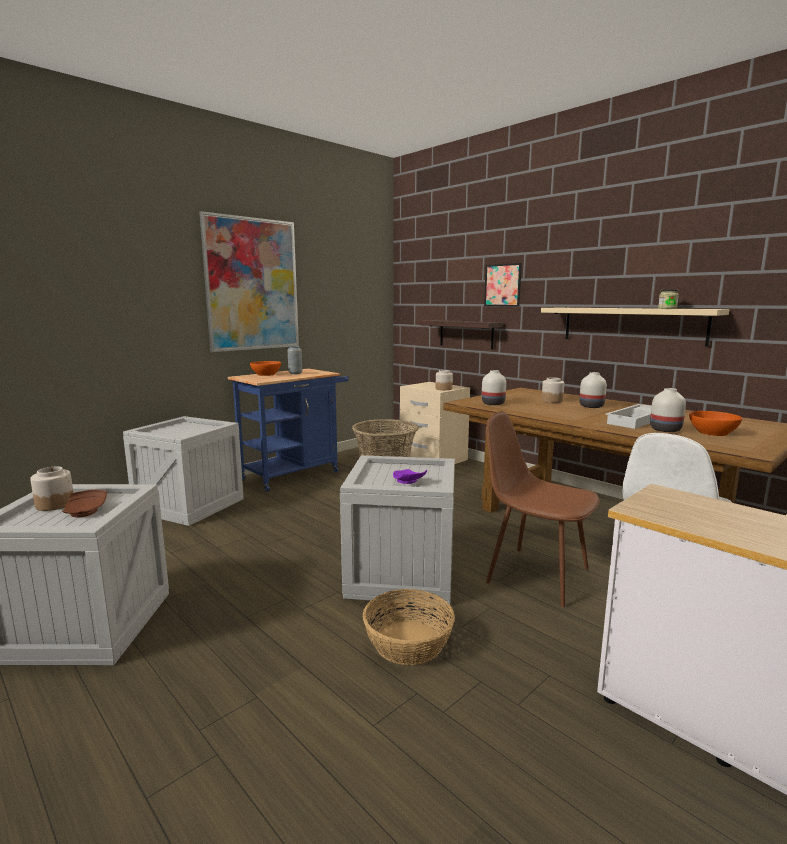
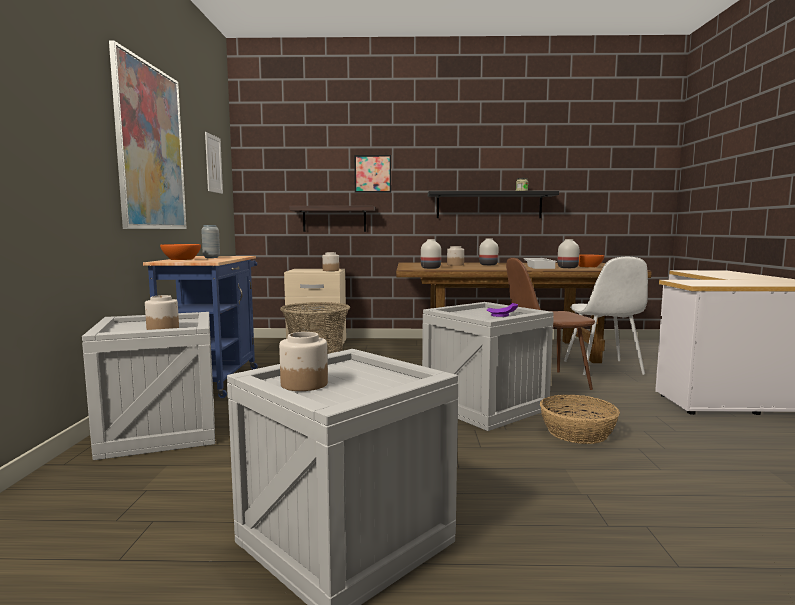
camera: 45 degrees left, 5 degrees down
brown plate [62,490,107,517] -> none
beige shelf [541,308,730,347] -> black shelf [428,191,559,218]
none -> jar [145,295,179,330]
none -> picture [205,132,223,194]

